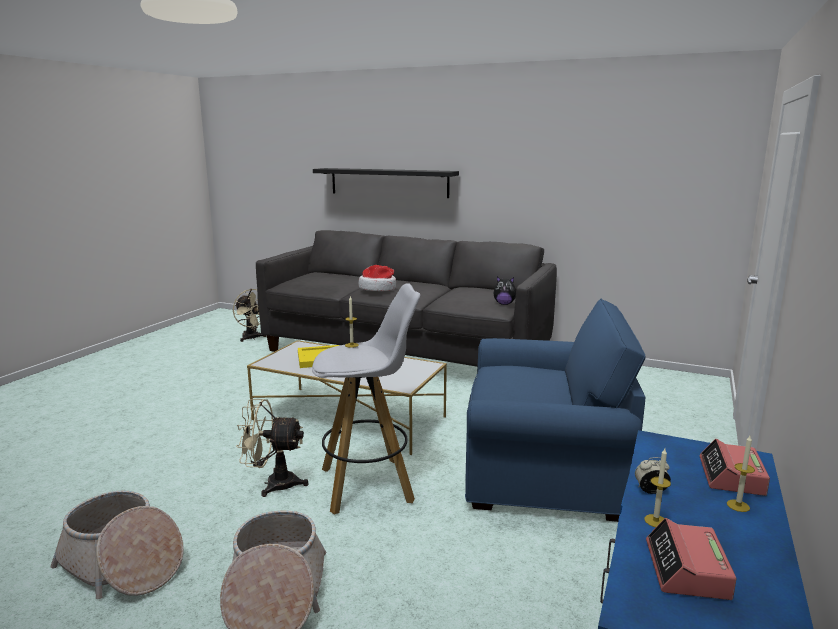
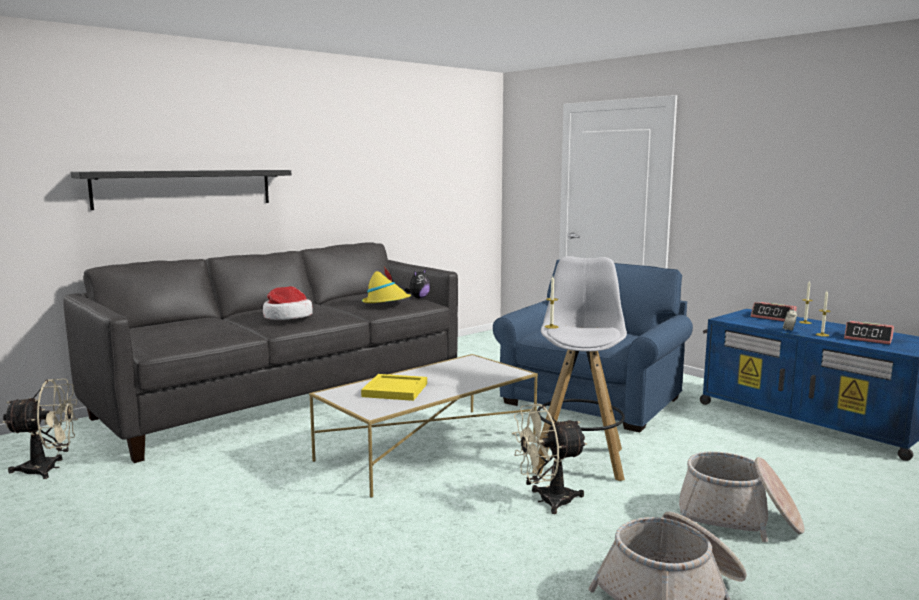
camera: 65 degrees left, 5 degrees down
beige fan [236,399,308,497] -> beige fan turned 45 degrees clockwise [512,404,588,514]
none -> yellow hat [362,267,411,303]

